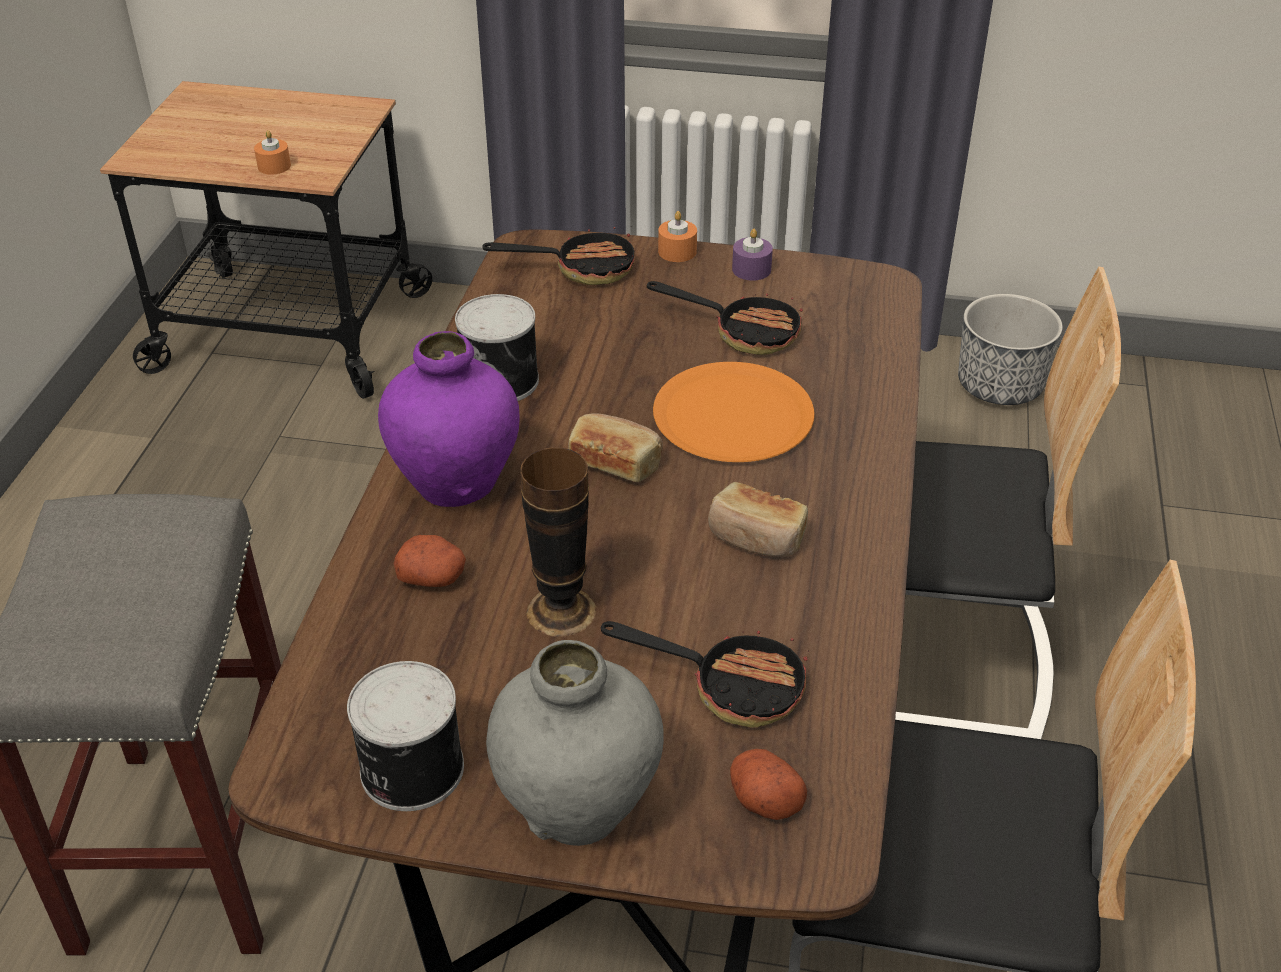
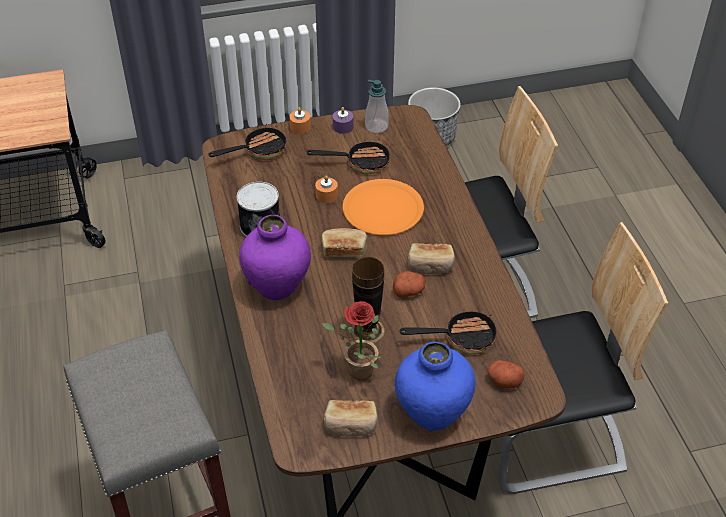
camera: 25 degrees left, 5 degrees up
orange candle [254,130,291,175] -> orange candle moved to [315,175,338,203]
can [347,661,464,811] -> bread [324,400,378,436]
potato [394,535,466,587] -> potato moved to [393,271,426,297]
grey vase [486,640,664,846] -> blue vase [395,342,476,432]
none -> potted plant [322,301,381,381]
none -> soap dispenser [365,80,389,133]

